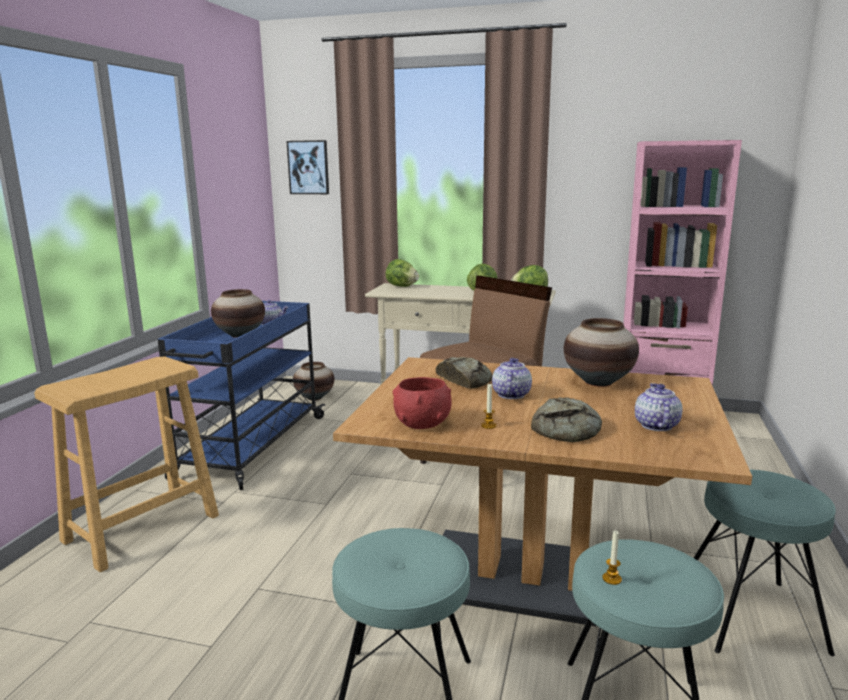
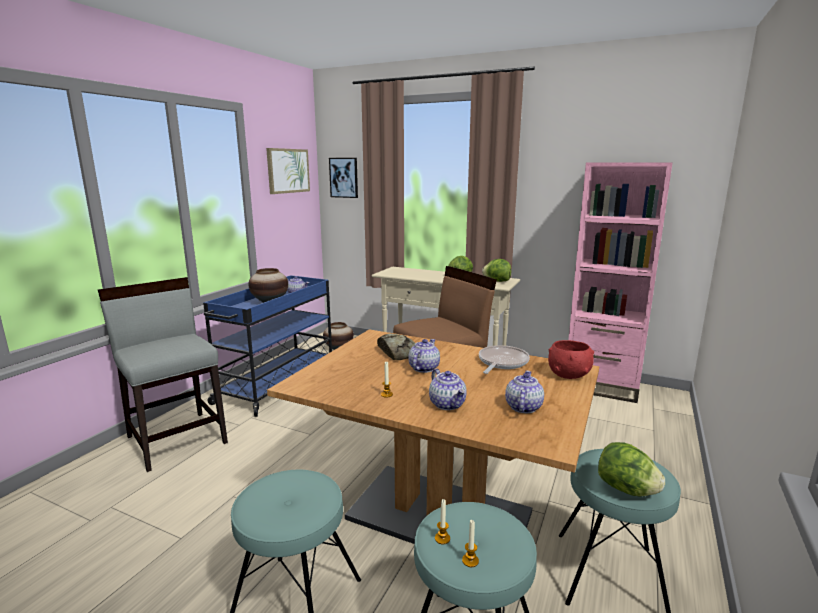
camera: 10 degrees right, 0 degrees up
beige stool [34,356,219,572] -> grey chair [98,277,228,472]
lettuce [385,259,419,287] -> lettuce moved to [598,442,665,496]
red bowl [393,377,452,429] -> red bowl moved to [548,340,594,379]
bread [531,397,602,442] -> teapot [429,368,467,410]
vase [564,318,639,387] -> frying pan [479,345,530,374]
none -> picture [266,148,310,194]
none -> candle [462,520,479,567]

